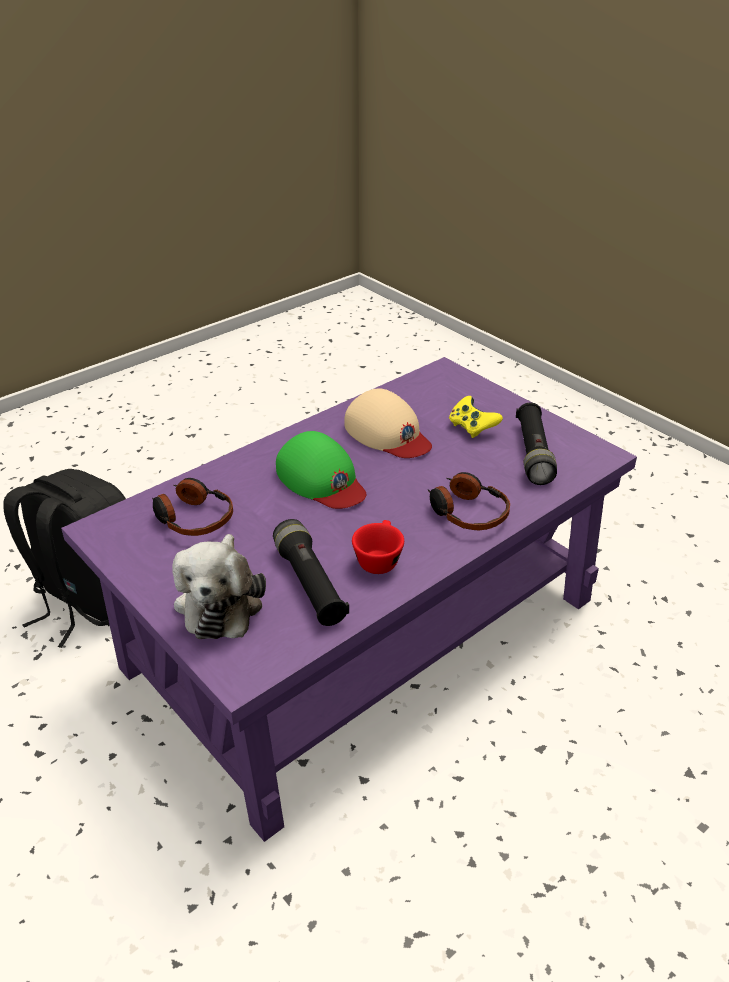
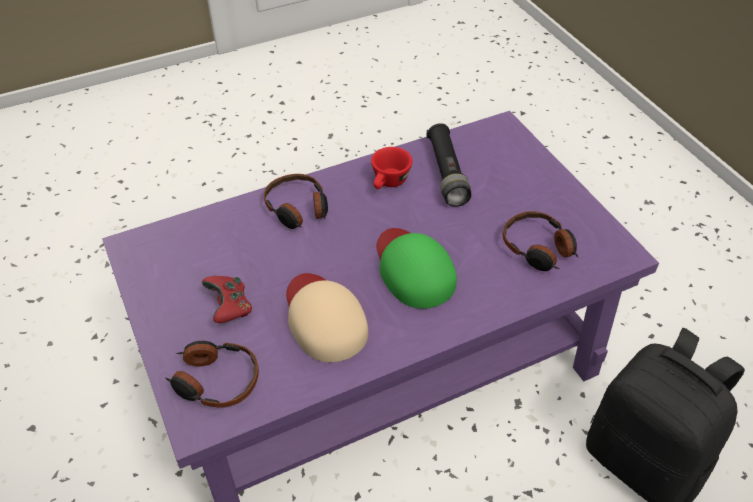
camera: 165 degrees left, 10 degrees up
plush toy [172,534,266,639] -> none
yellow game controller [449,396,503,438] -> red game controller [202,276,252,323]
black flashlight [516,402,557,485] -> none
none -> headphones [165,341,259,407]

